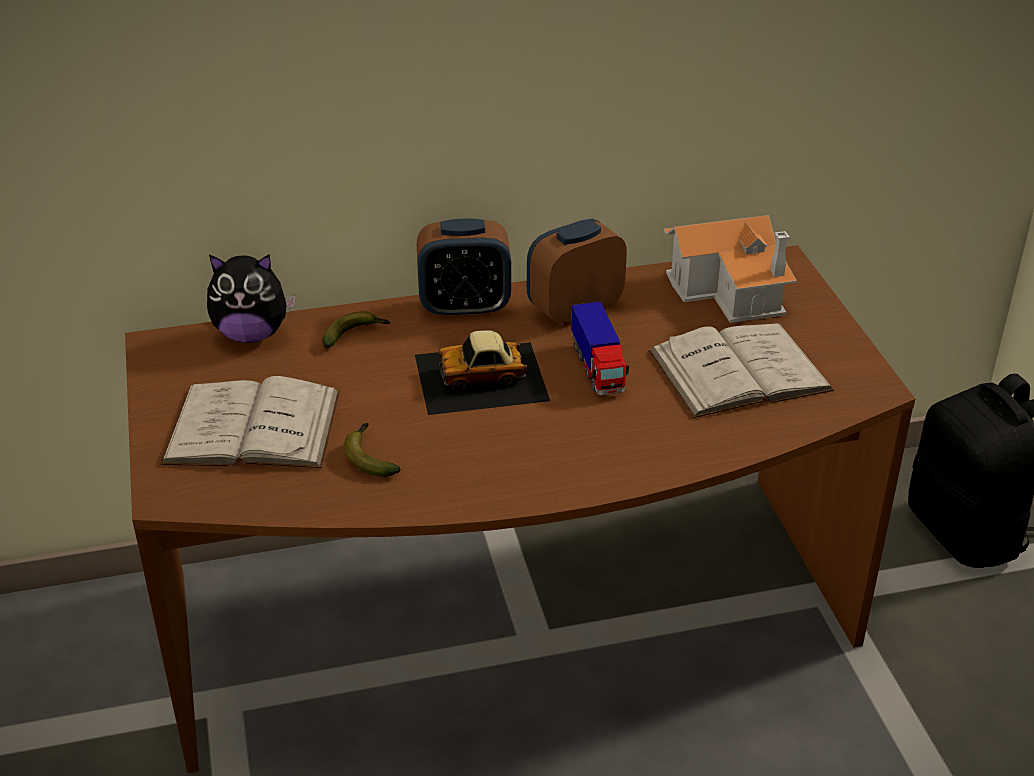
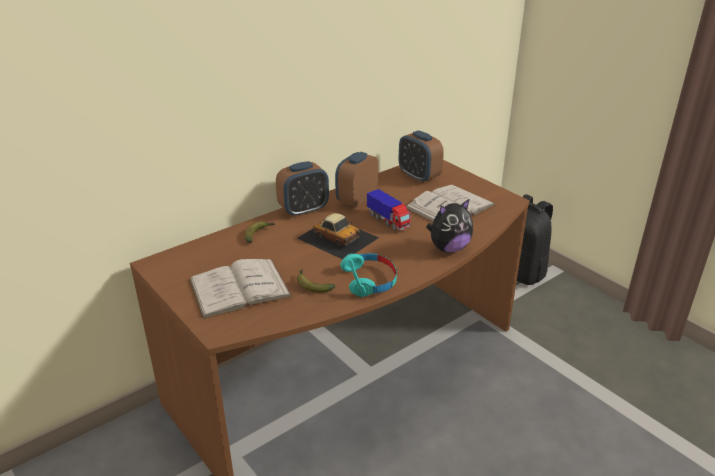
camera: 25 degrees left, 5 degrees down
plush toy [207,254,296,343] -> plush toy moved to [426,199,473,253]
toy car [415,330,550,415] -> toy car turned 105 degrees counterclockwise [297,213,379,260]
toy house [664,215,797,323] -> alarm clock [399,130,444,183]
none -> turquoise headphones [340,253,397,297]

